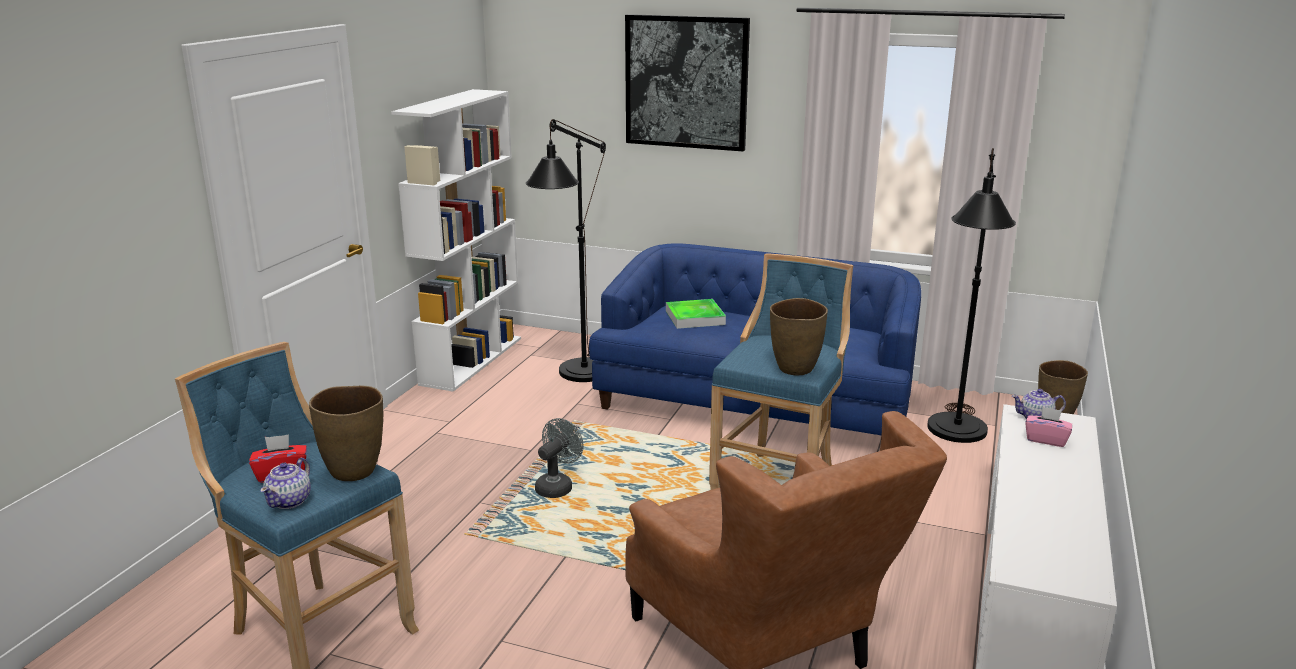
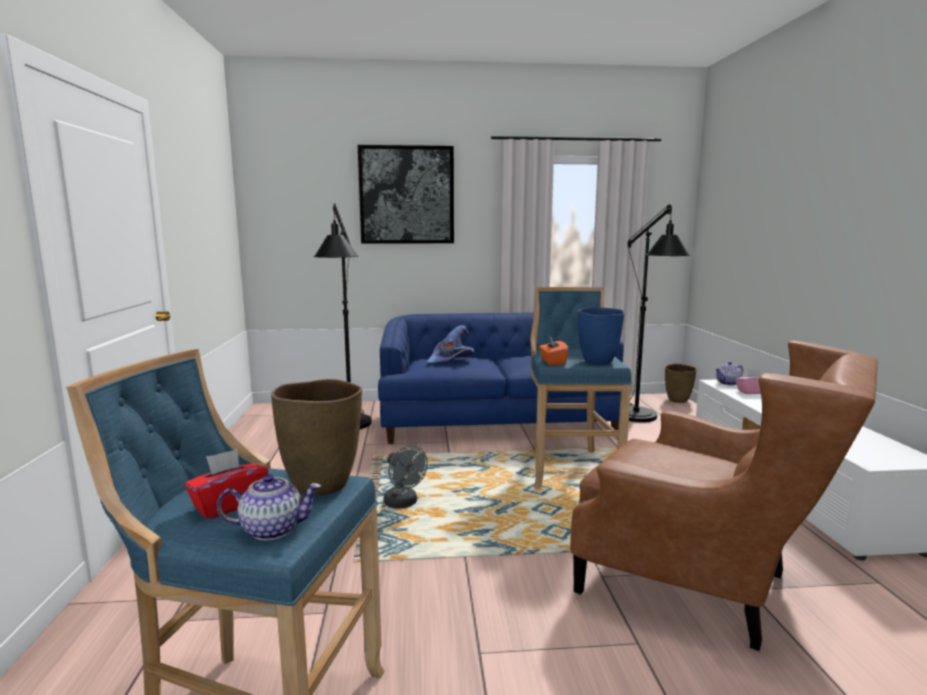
camera: 25 degrees left, 10 degrees down
teapot [260,458,311,509] -> teapot turned 90 degrees counterclockwise [217,474,321,541]
white bookcase [391,89,521,392] -> none
grey fan [535,418,583,498] -> grey fan turned 135 degrees clockwise [384,445,428,509]
tray [666,299,726,329] -> purple hat [427,325,474,364]
brown vase [770,298,828,375] -> blue vase [578,307,624,365]
none -> orange tissue box [539,336,569,365]

